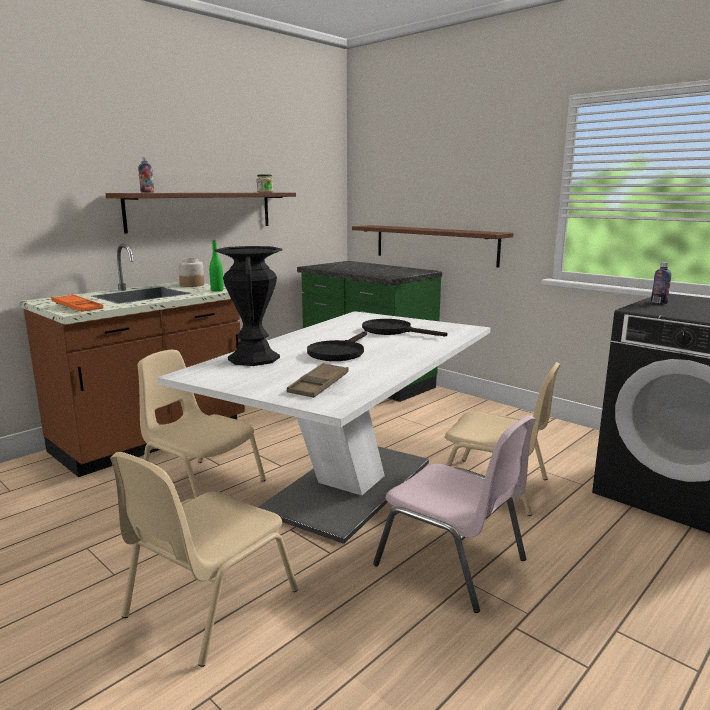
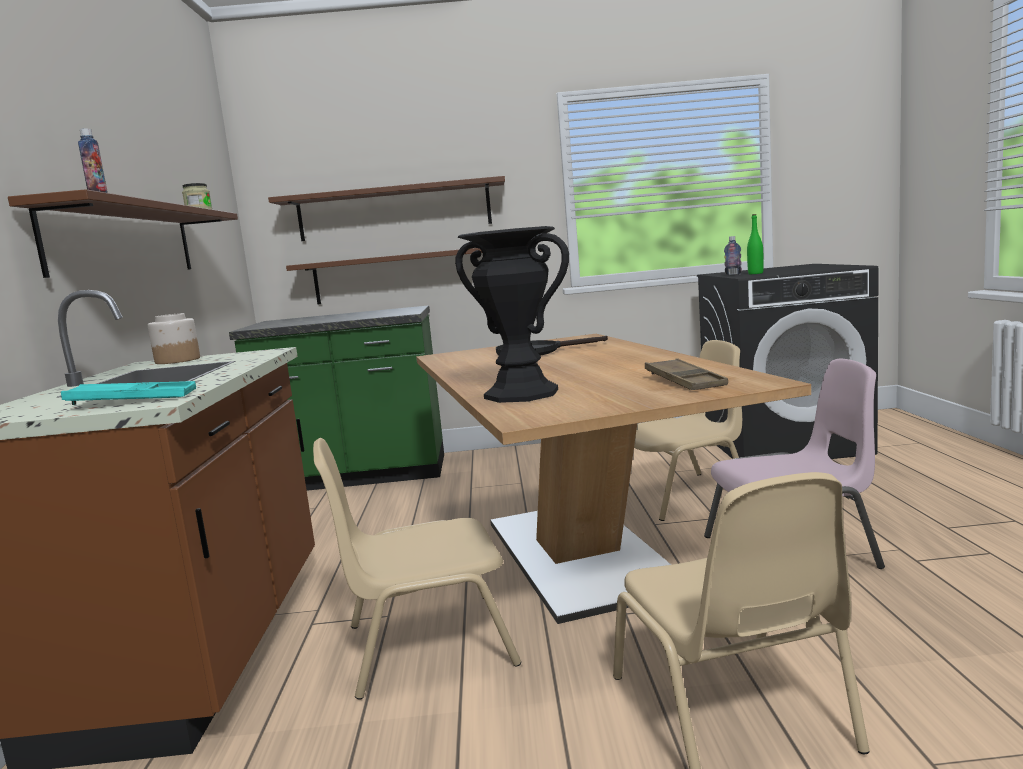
camera: 45 degrees left, 5 degrees down
orange tray [51,294,103,312] -> turquoise tray [61,381,196,405]
white dining table [157,311,490,544] -> brown dining table [416,334,811,624]
green bottle [209,240,224,292] -> green bottle moved to [747,214,764,274]
black frying pan [307,331,367,361] -> none
none -> brown shelf [268,176,505,241]

